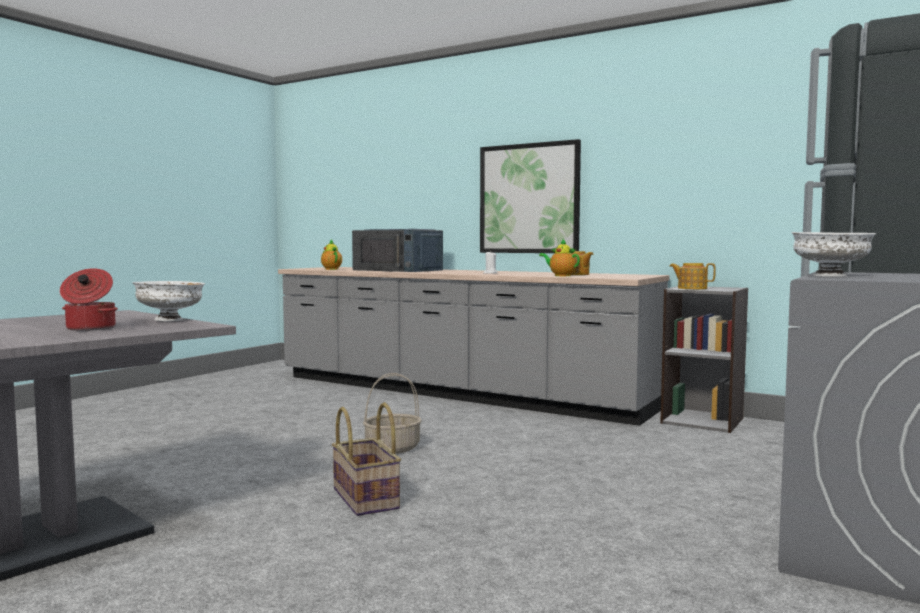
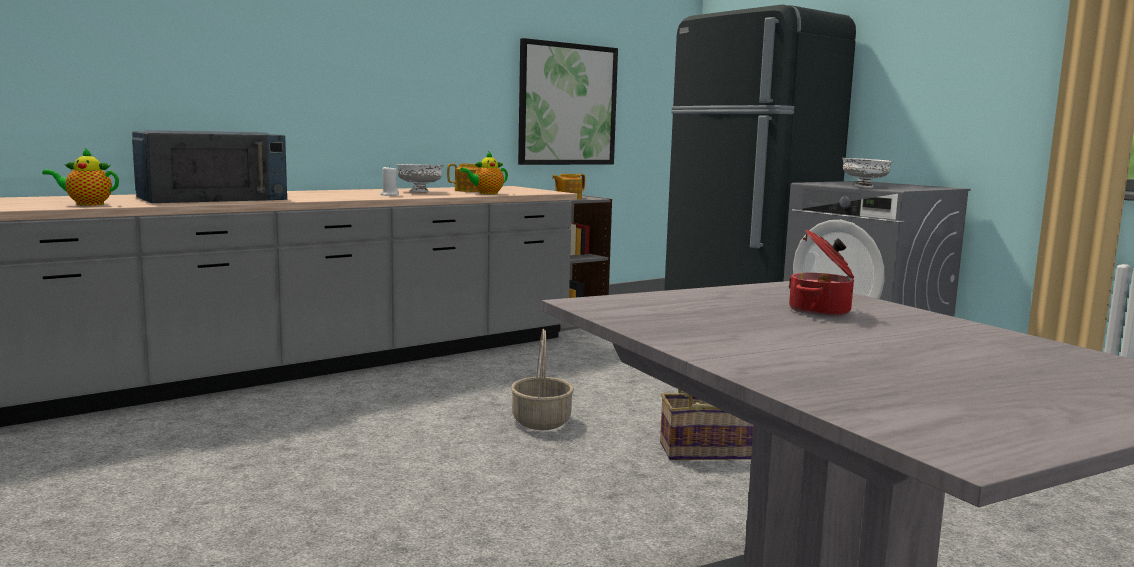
camera: 70 degrees left, 5 degrees up
white bowl [132,281,205,321] -> white bowl moved to [396,164,444,192]
picture [480,139,581,253] -> picture moved to [518,38,618,165]

